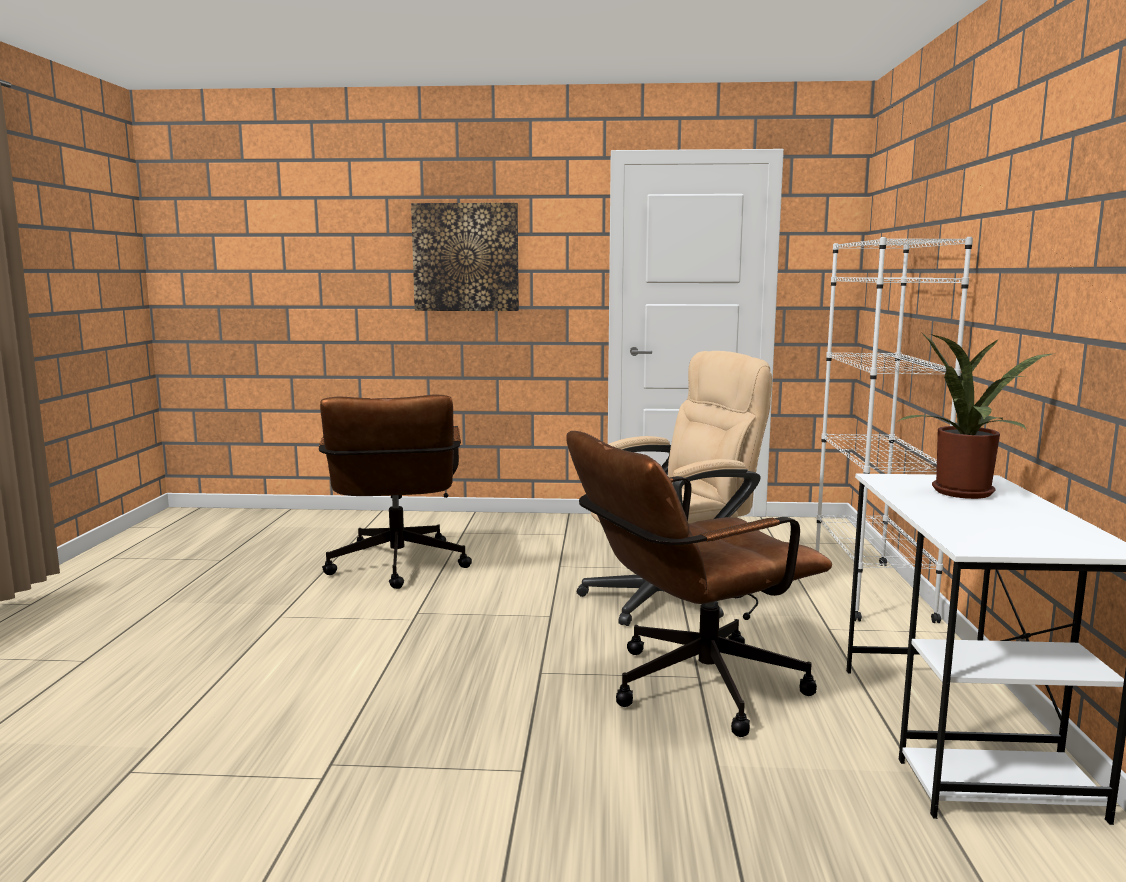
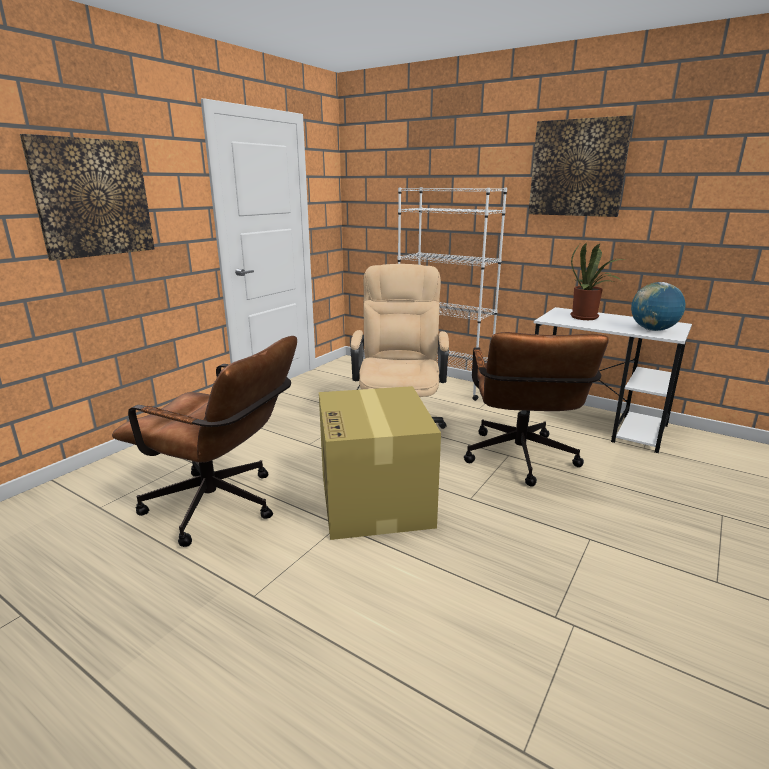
camera: 60 degrees left, 10 degrees up
none -> cardboard box [319,386,441,540]
none -> picture [528,115,634,217]
none -> globe [631,282,686,331]

